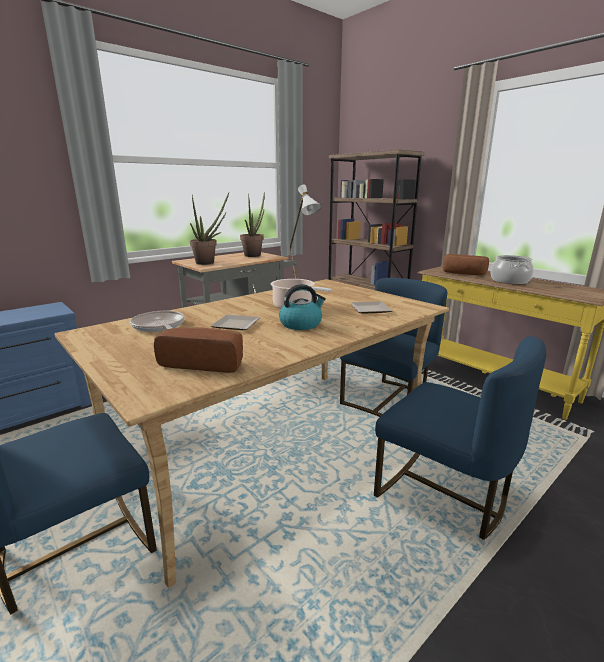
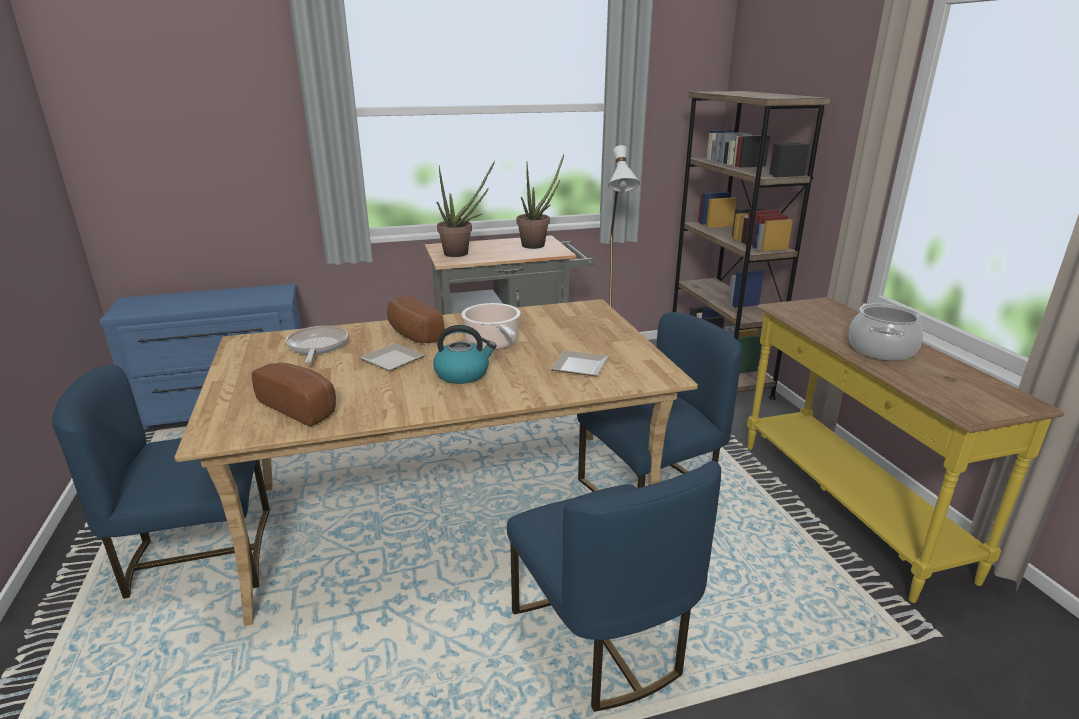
camera: 25 degrees right, 5 degrees up
bread [443,254,489,275] -> bread moved to [387,295,445,343]

